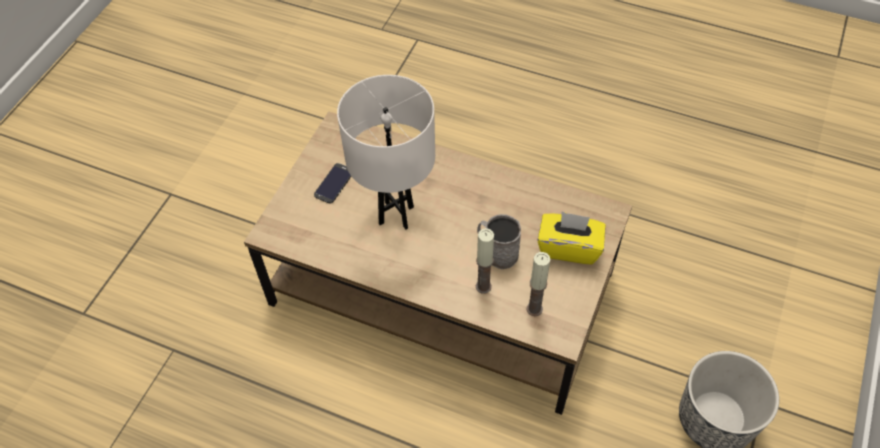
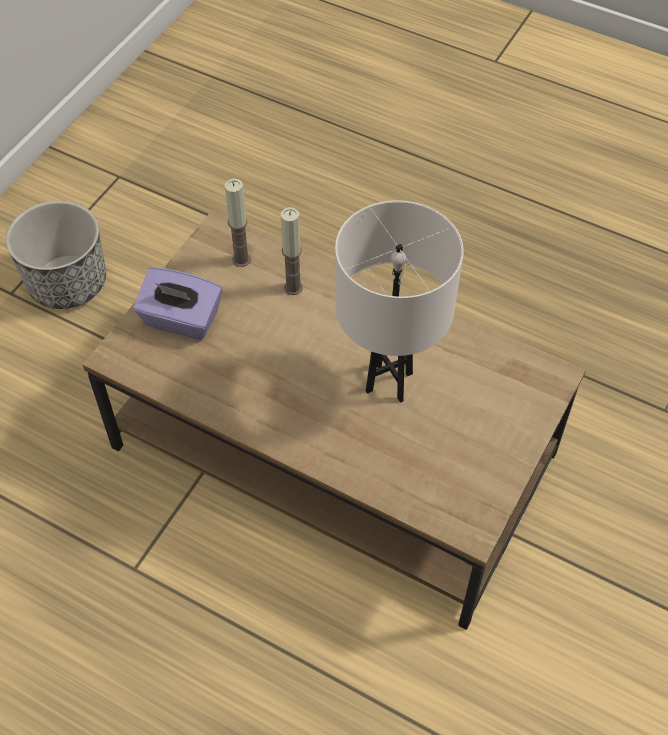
camera: 175 degrees left, 0 degrees up
phone [314,163,351,203] -> none
grey mug [477,214,521,269] -> none
yellow tissue box [537,212,606,265] -> purple tissue box [133,268,222,340]

